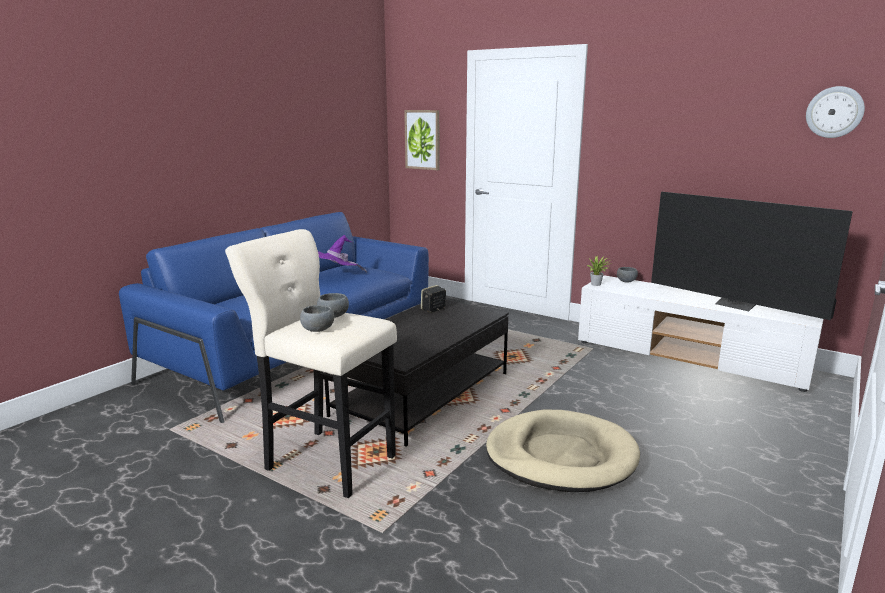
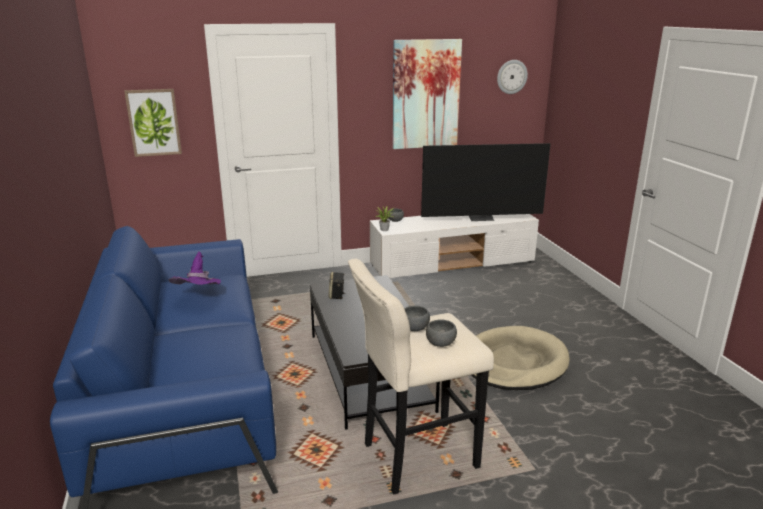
camera: 50 degrees left, 5 degrees up
none -> picture [393,39,462,149]

